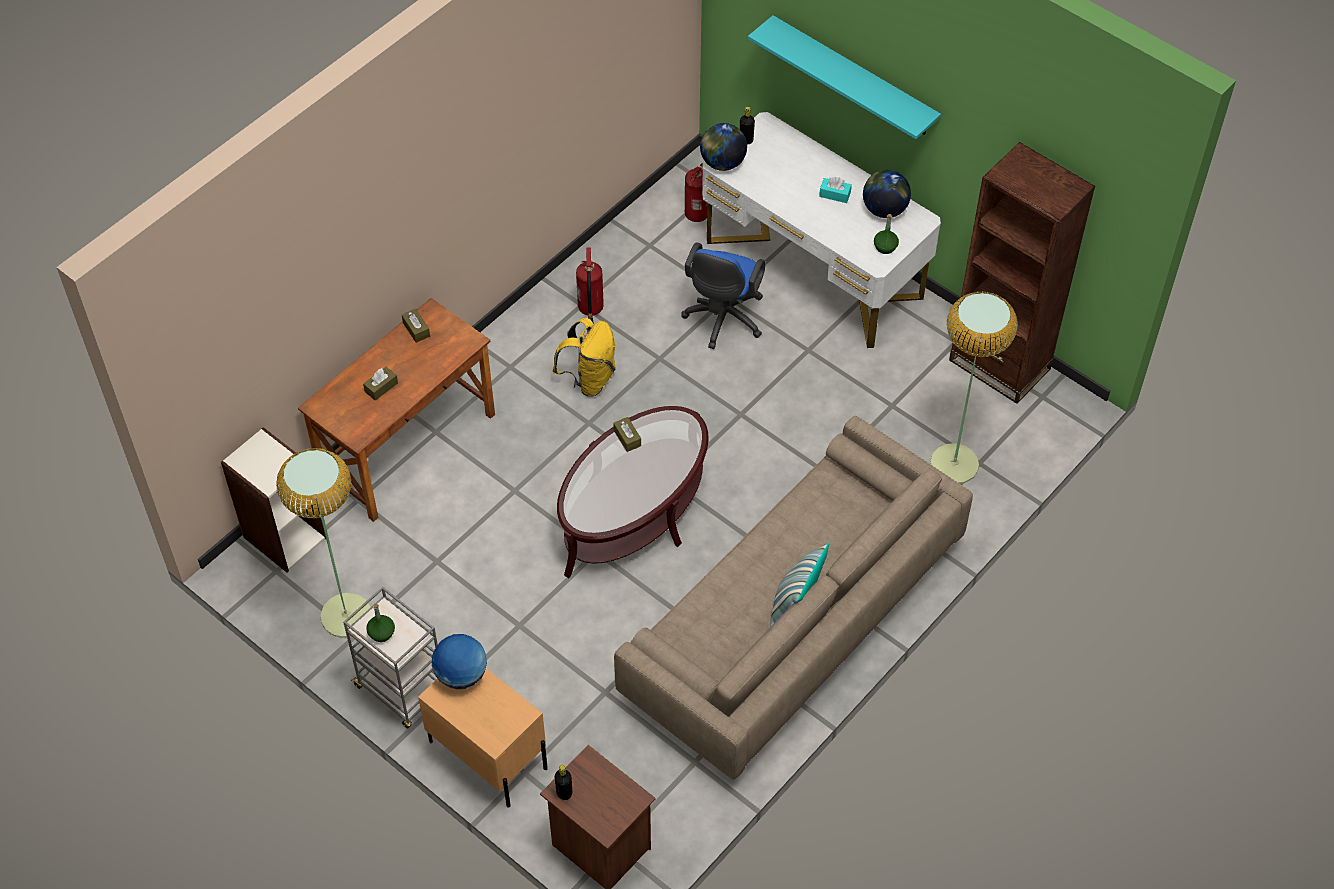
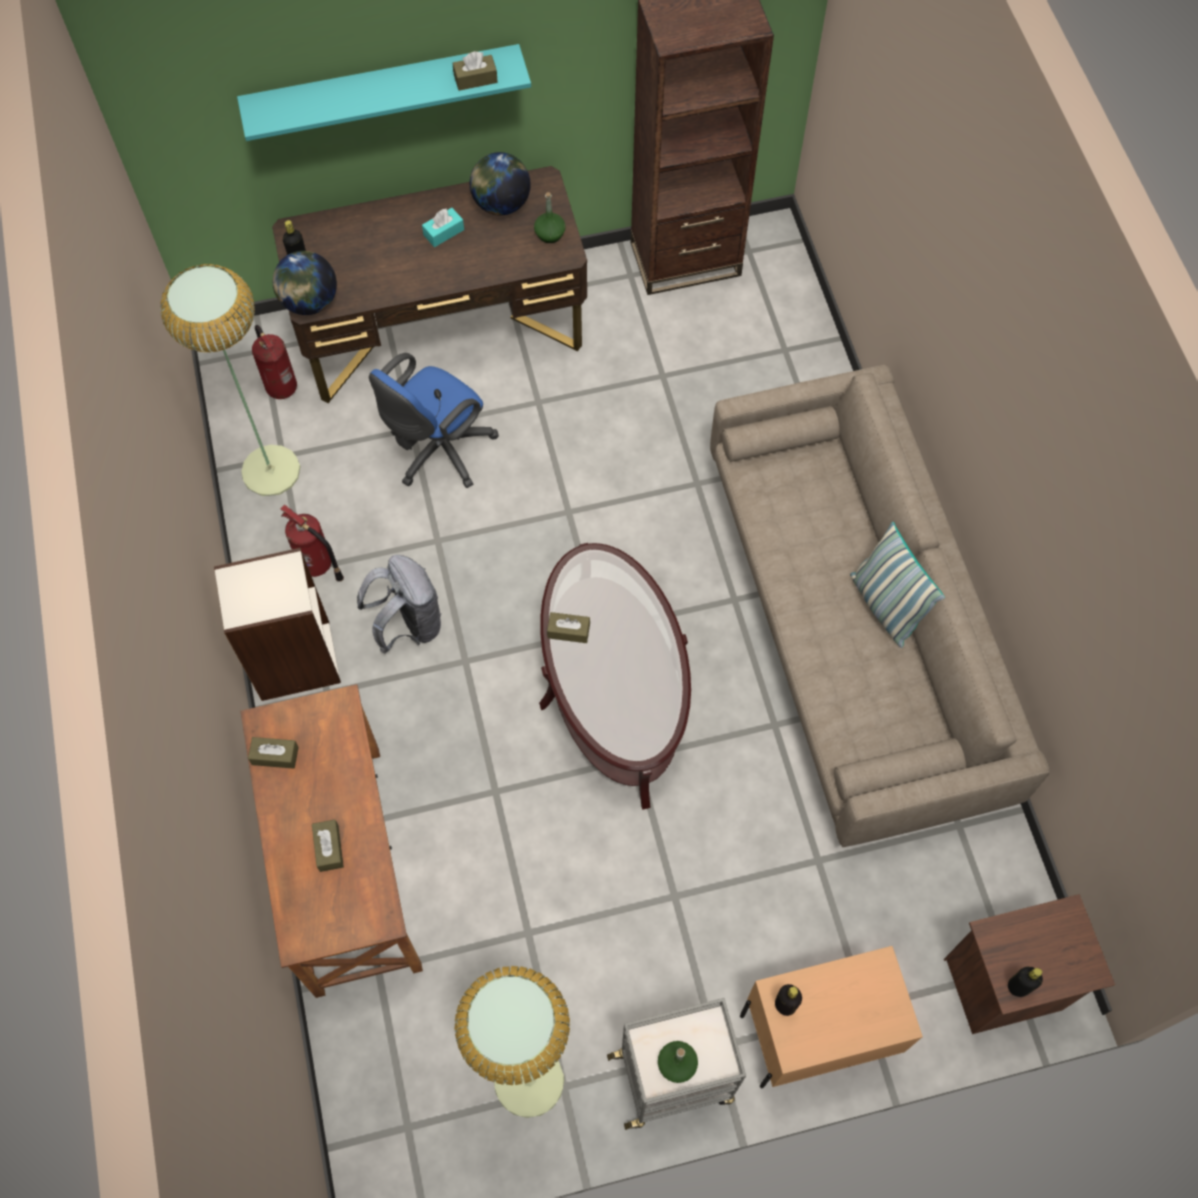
camera: 55 degrees left, 10 degrees up
bookcase [221,427,326,572] -> bookcase moved to [214,548,341,701]
globe [432,634,487,689] -> black bottle [775,984,802,1016]
yellow backpack [552,317,616,397] -> grey backpack [357,555,441,654]
blue office chair [681,243,766,349] -> blue office chair turned 75 degrees clockwise [369,353,499,488]
white desk [702,112,941,348] -> brown desk [272,166,587,403]
floor lamp [930,291,1018,484] -> floor lamp moved to [160,264,300,496]
none -> brown tissue box [453,51,498,91]

